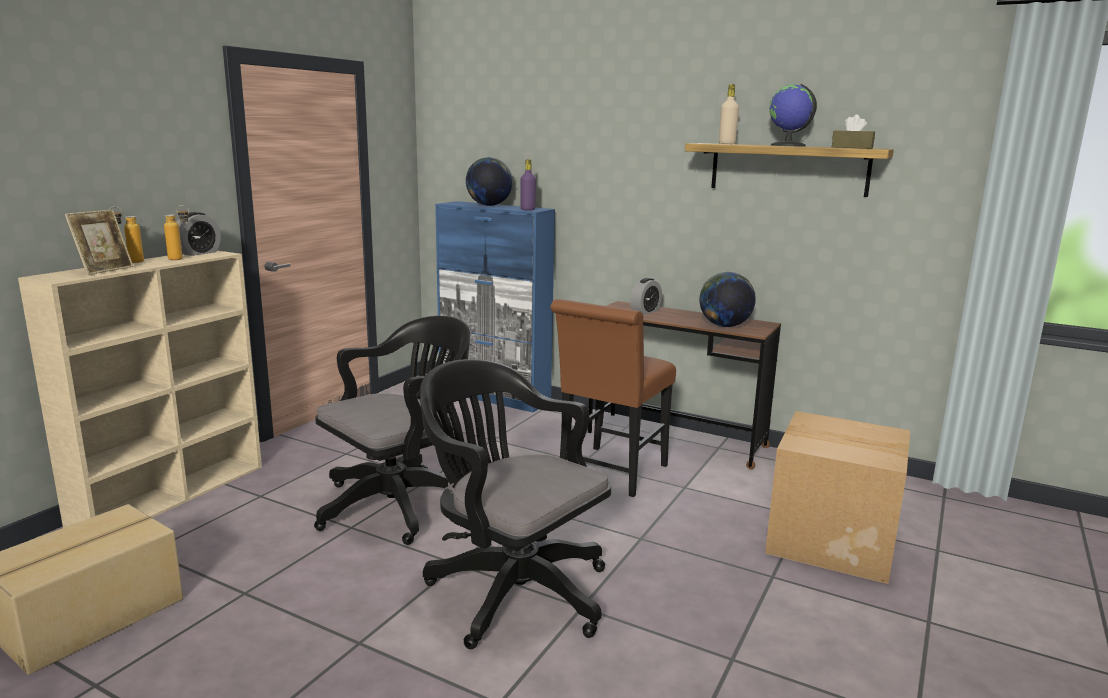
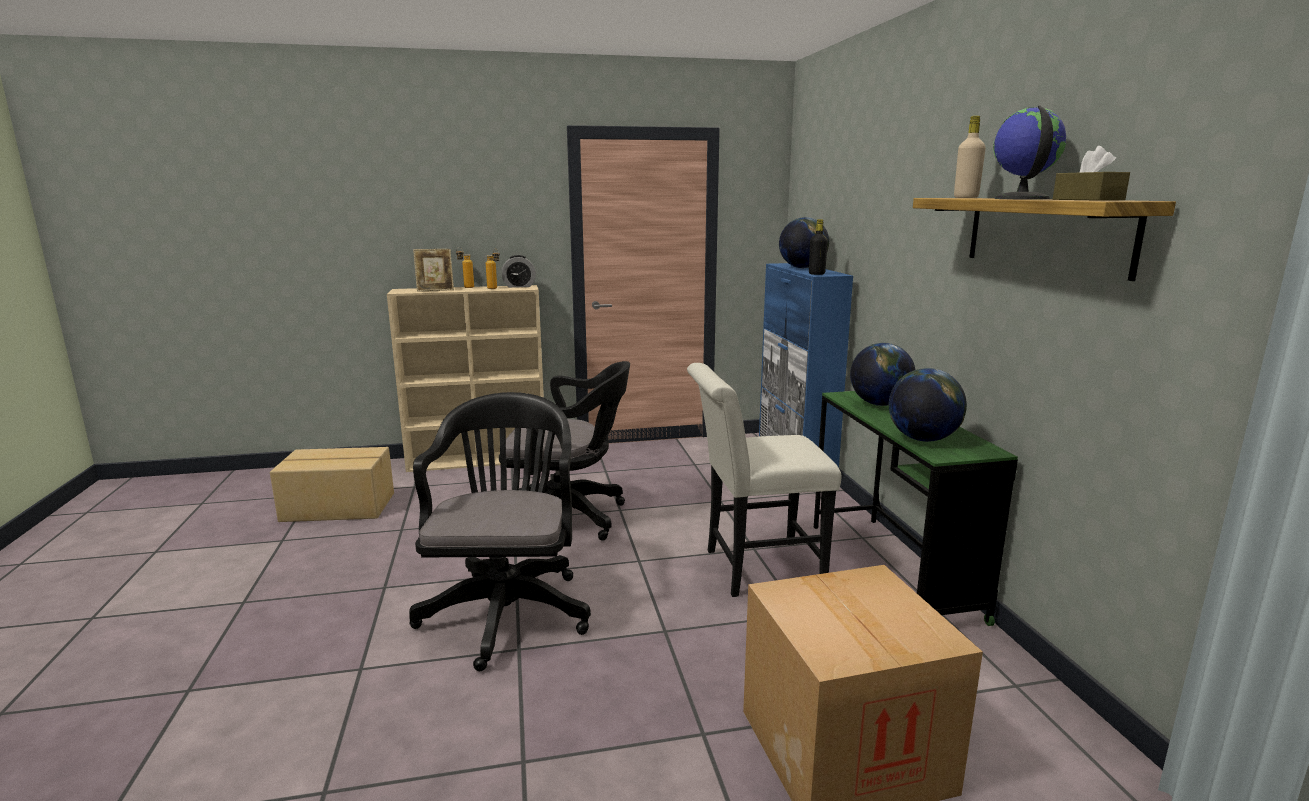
camera: 50 degrees right, 0 degrees up
purple bottle [520,159,536,211] -> black bottle [809,219,828,275]
brown chair [550,299,676,497] -> white chair [687,363,842,597]
brown desk [588,301,781,469] -> green desk [814,391,1018,626]
alarm clock [630,278,662,315] -> globe [850,343,915,406]

